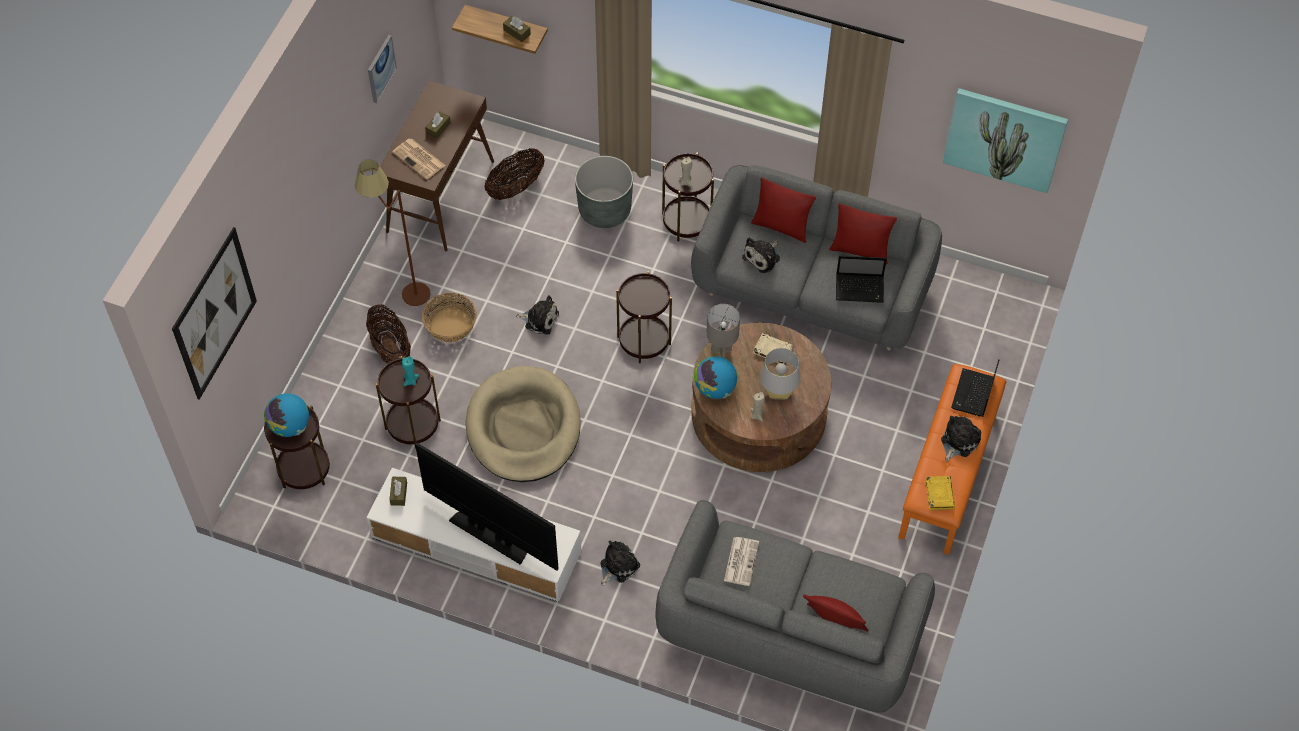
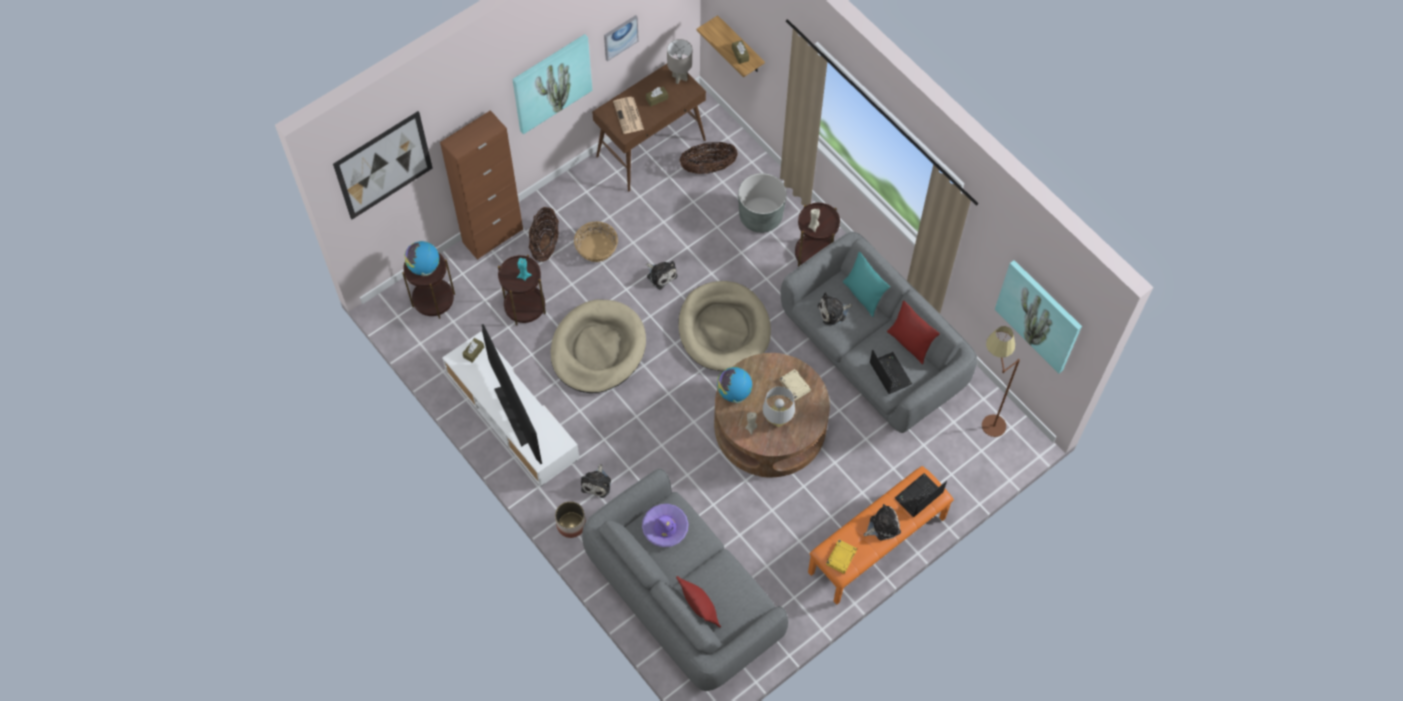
camera: 30 degrees right, 5 degrees up
brown floor lamp [355,159,431,306] -> brown floor lamp moved to [982,326,1020,437]
plush toy [601,541,640,586] -> plush toy turned 120 degrees clockwise [581,464,611,498]
brown side table [616,271,672,363] -> beige dog bed [678,281,771,371]
grey table lamp [706,304,740,358] -> grey table lamp moved to [667,39,692,84]
newspaper [724,537,759,586] -> purple hat [642,504,689,547]
red pillow [751,177,816,243] -> turquoise pillow [843,252,890,317]
laptop [836,255,887,303] -> laptop turned 150 degrees counterclockwise [870,350,912,394]
none -> brown cabinet [440,110,523,260]
none -> picture [512,34,592,134]
none -> planter [555,501,586,538]

